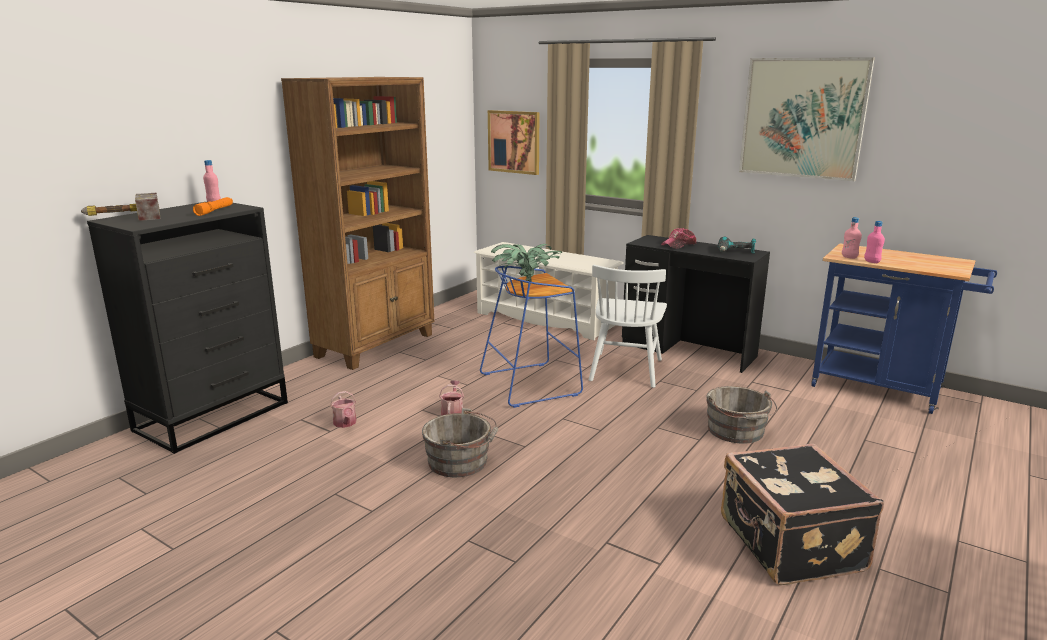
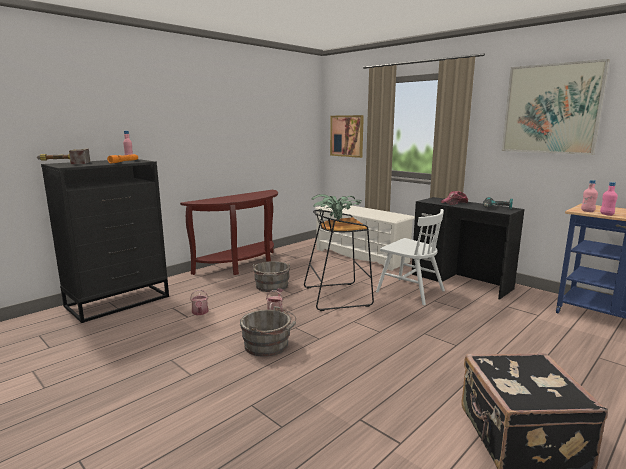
camera: 10 degrees right, 5 degrees down
brown bookcase [281,77,434,370] -> brown console table [180,190,278,275]
blue stool [480,266,583,408] -> black stool [304,210,374,311]
white chair [589,265,667,388] -> white chair turned 75 degrees counterclockwise [376,209,445,305]
grey bucket [706,386,778,444] -> grey bucket moved to [252,261,291,292]

